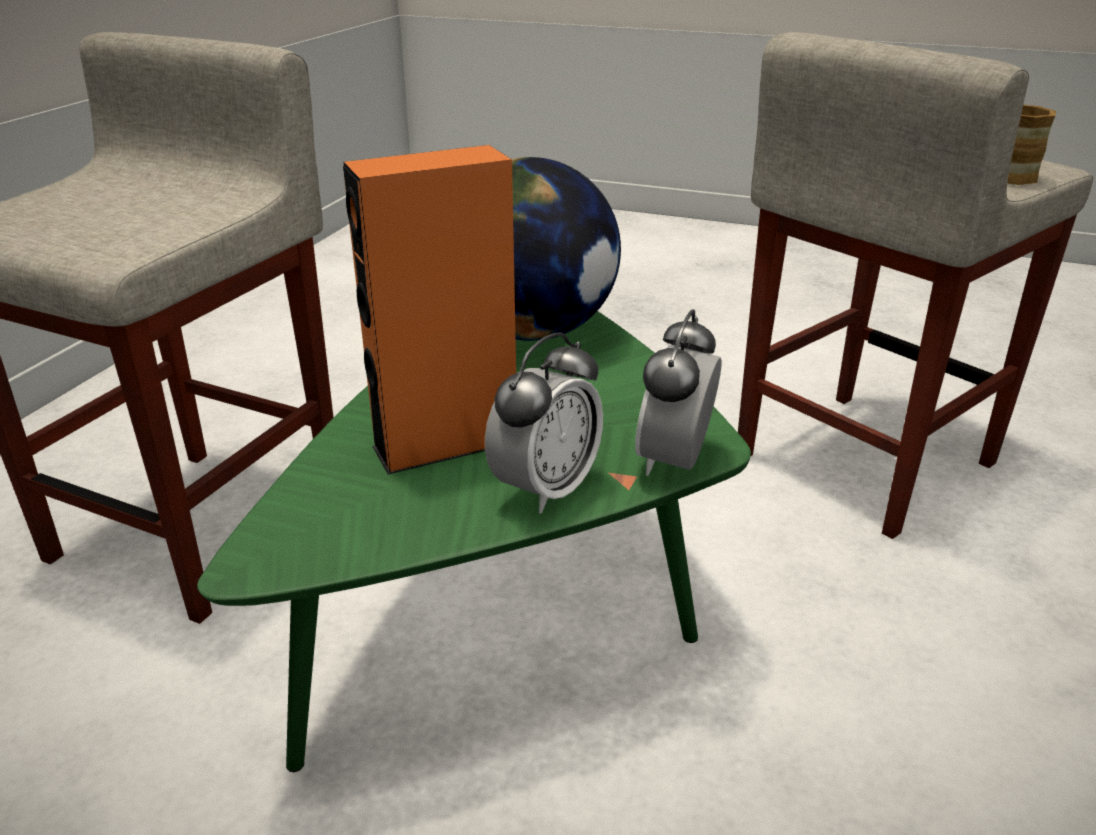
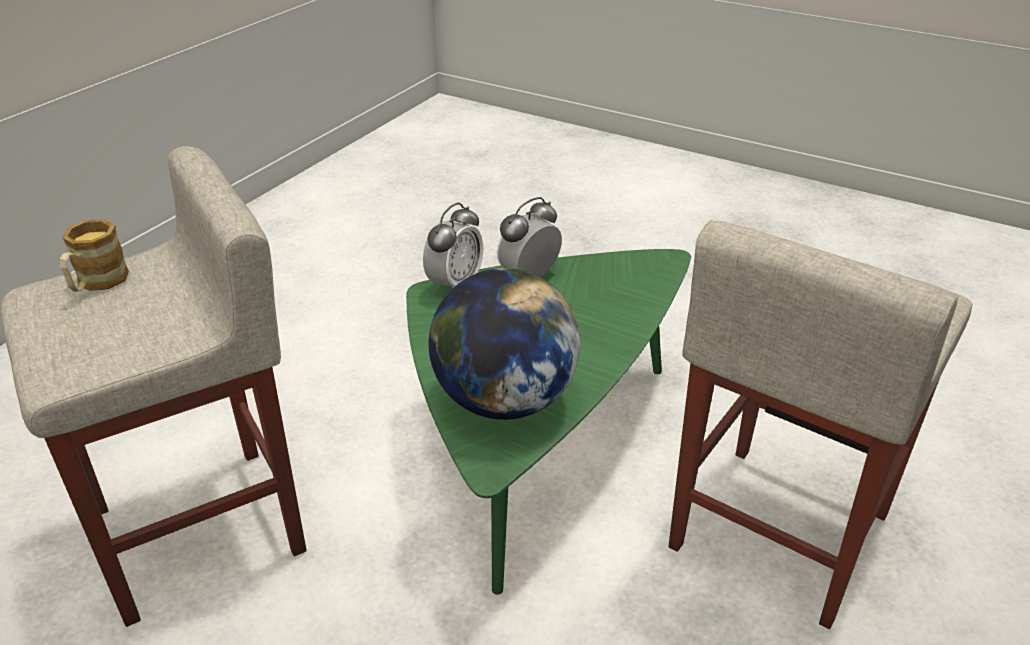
camera: 170 degrees left, 5 degrees up
orange speaker [343,145,516,474] -> none

